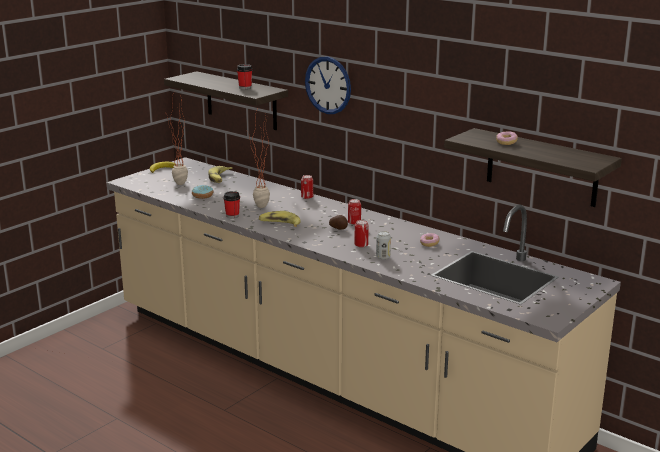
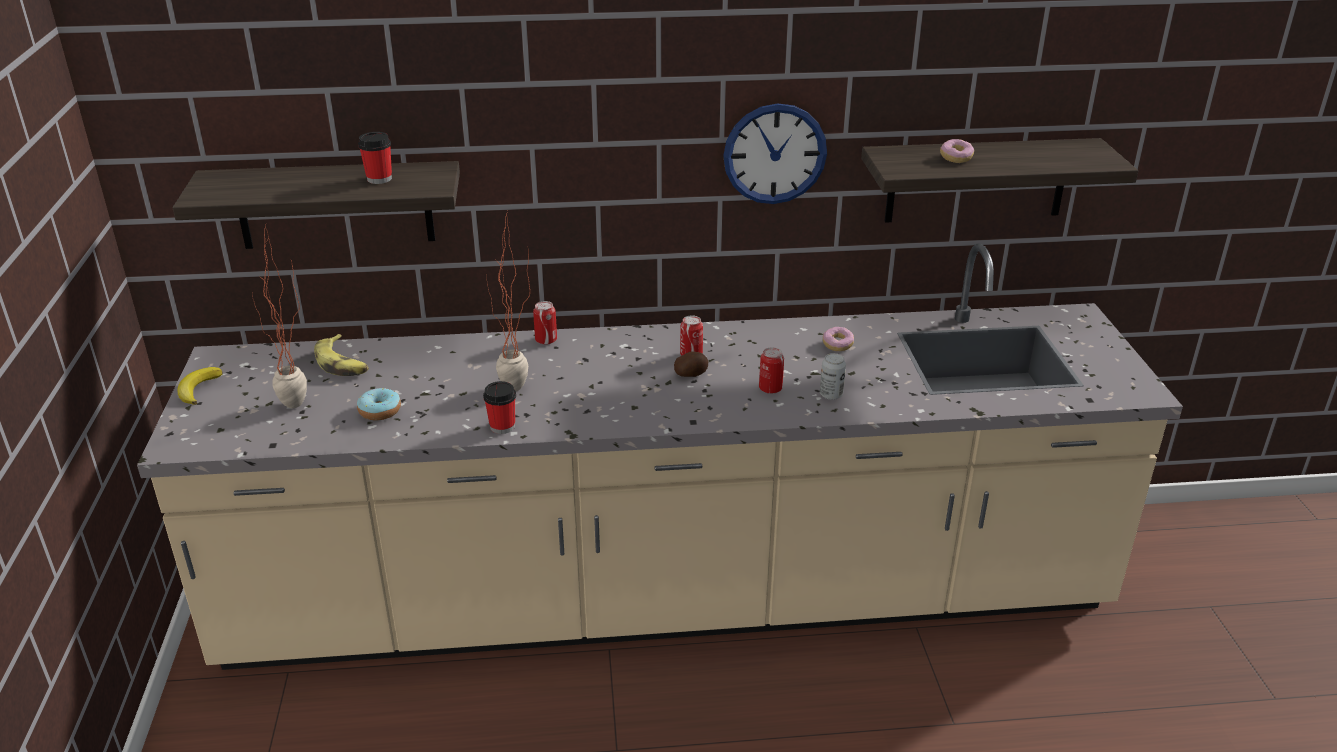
camera: 45 degrees left, 10 degrees up
banana [259,211,301,227] -> none
wall clock [305,57,351,114] -> wall clock moved to [723,103,827,204]

